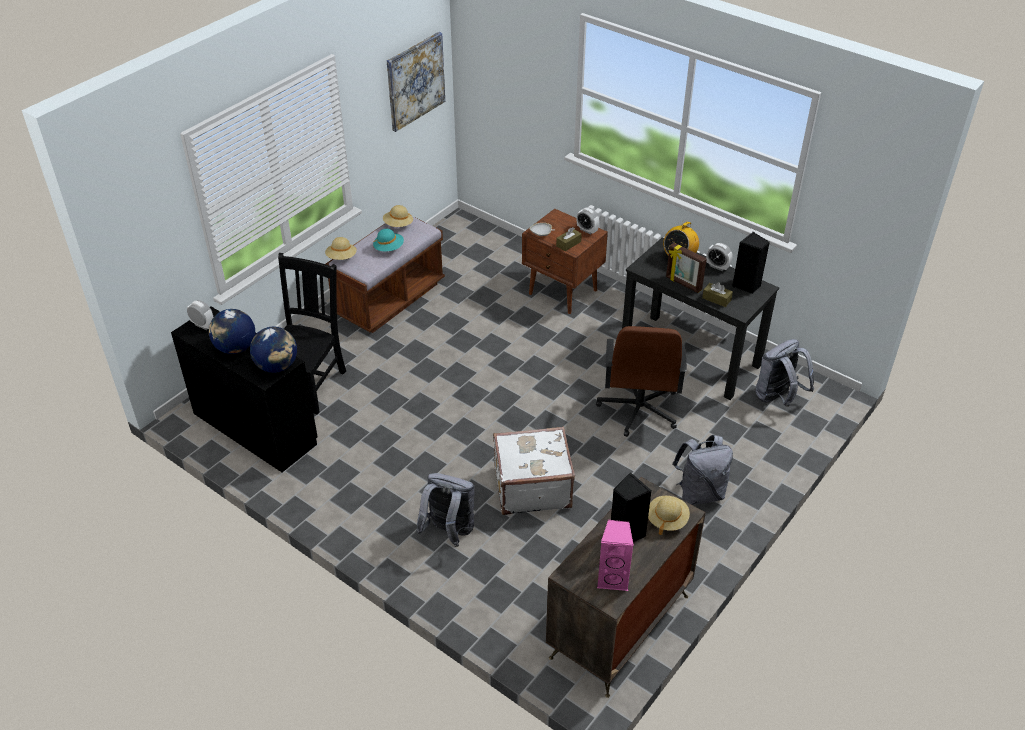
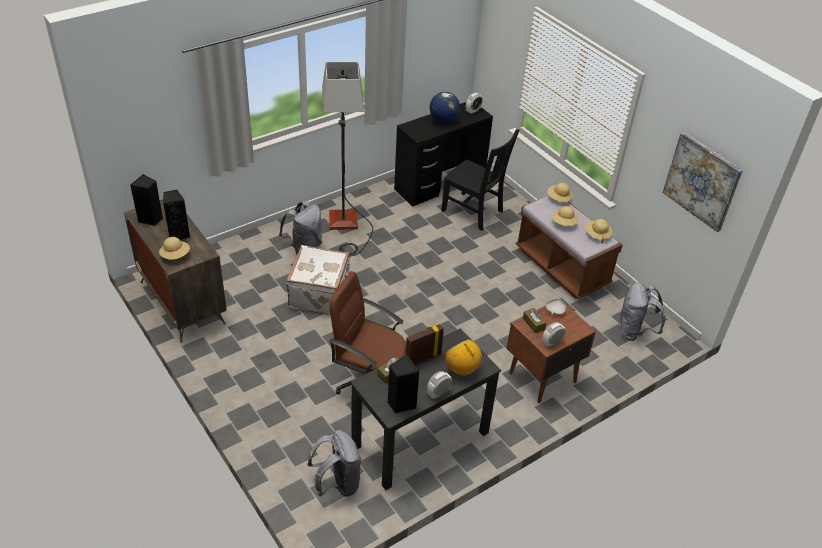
camera: 105 degrees right, 0 degrees up
globe [250,327,297,373] -> none
turquoise hat [373,229,404,251] -> beige hat [552,206,578,226]
pink speaker [597,520,634,591] -> black speaker [130,174,163,226]
grey backpack [672,435,733,505] -> grey backpack moved to [620,282,665,341]
none -> floor lamp [322,62,373,256]

